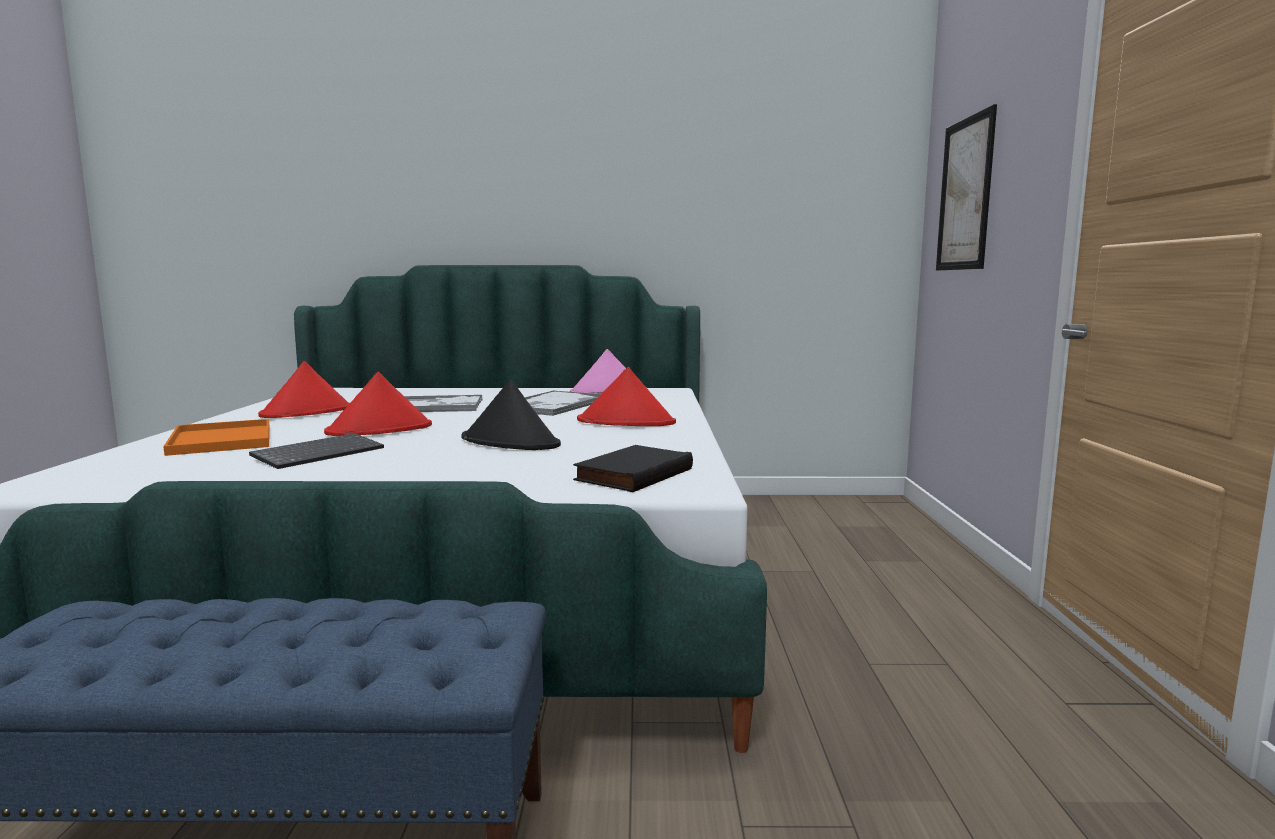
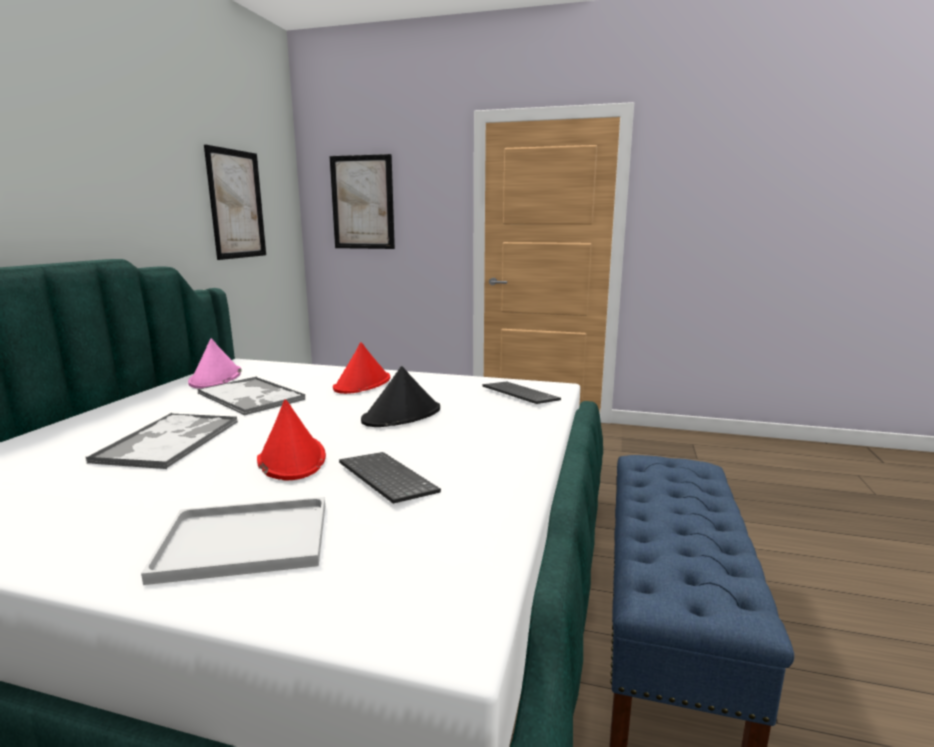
camera: 75 degrees left, 5 degrees up
orange tray [163,419,270,456] -> white tray [141,497,325,585]
red hat [258,361,350,418] -> none
black book [573,445,693,492] -> keyboard [482,382,561,404]
none -> picture [204,145,266,260]

